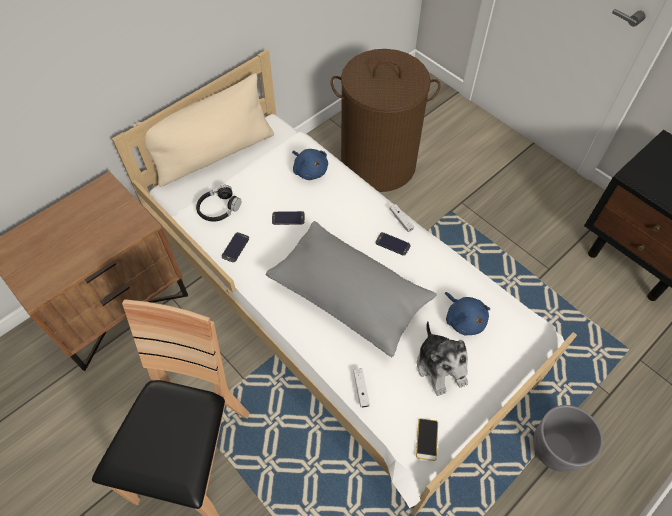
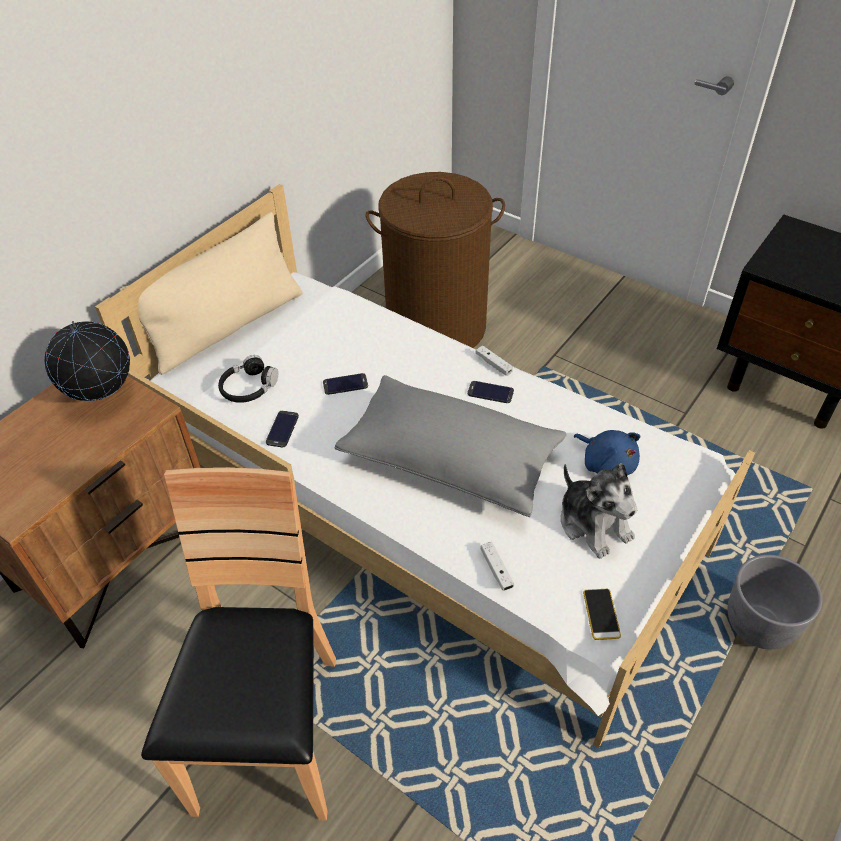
camera: 10 degrees left, 10 degrees down
blue plush toy [292,149,328,180] -> none
none -> globe [45,321,130,401]

